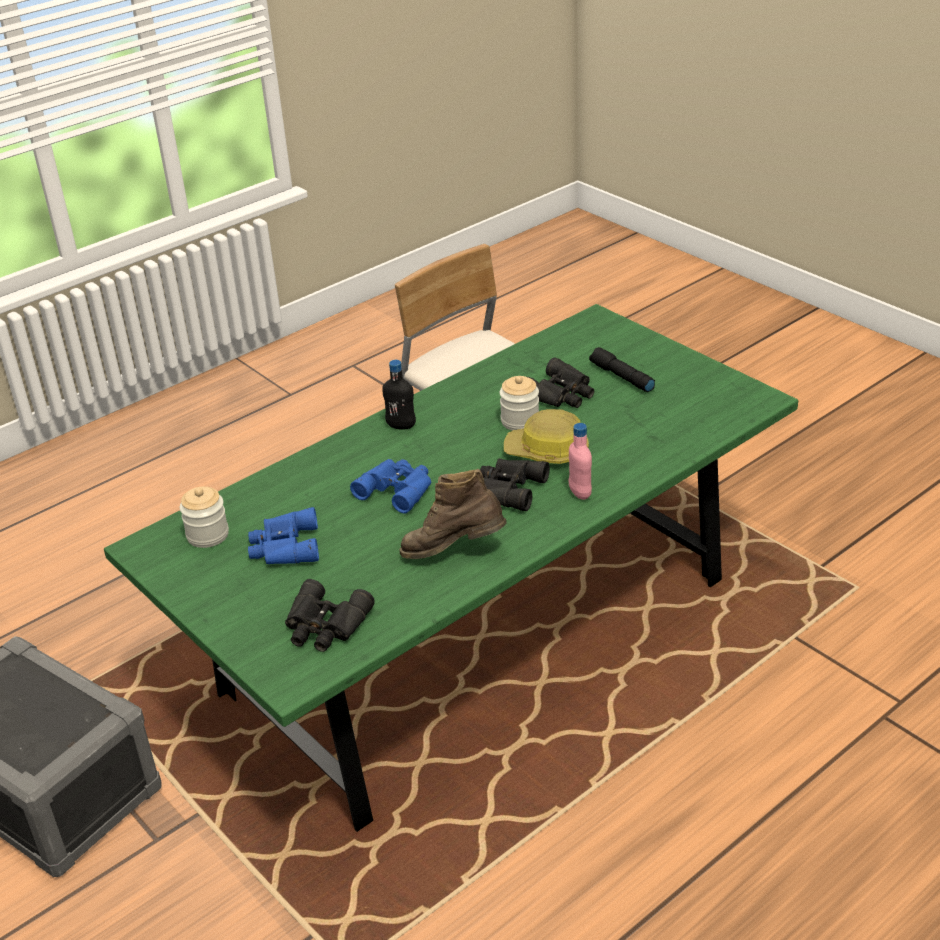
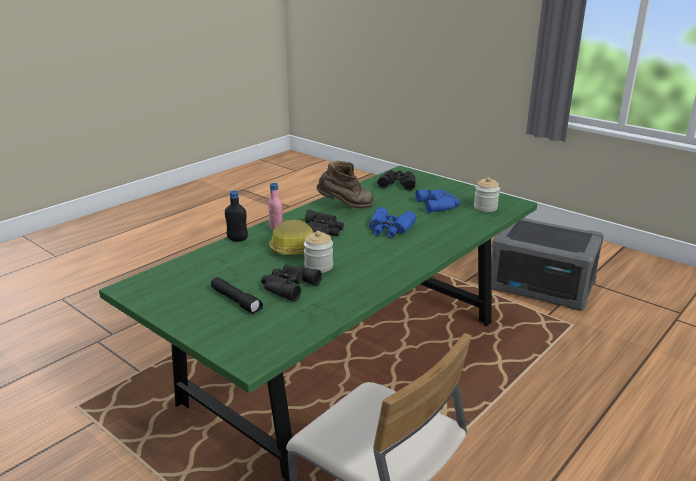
camera: 170 degrees right, 10 degrees down
black bottle [382,360,416,429] -> black bottle moved to [225,190,248,241]

